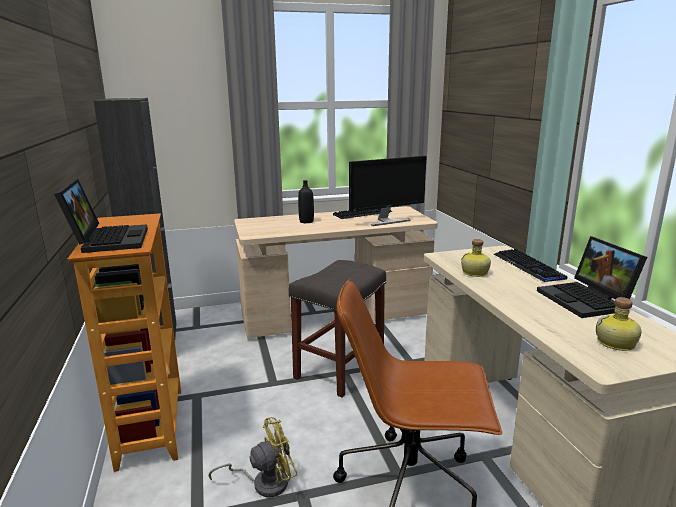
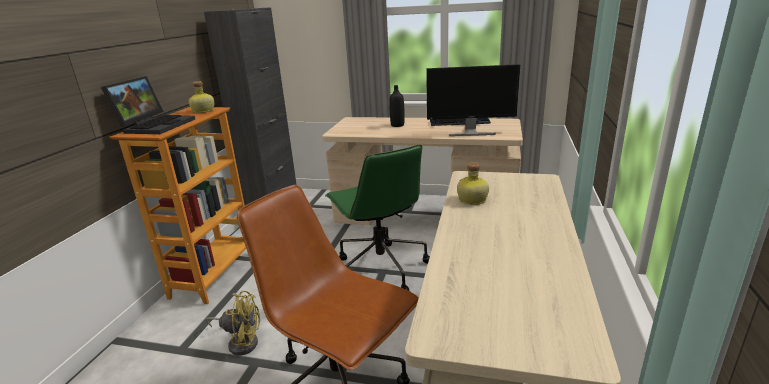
camera: 30 degrees right, 5 degrees up
grey stool [289,260,386,397] -> green office chair [325,144,430,291]
keyboard [494,249,567,282] -> none
laptop [537,236,647,318] -> none
bottle [596,297,642,351] -> bottle moved to [189,81,214,113]

